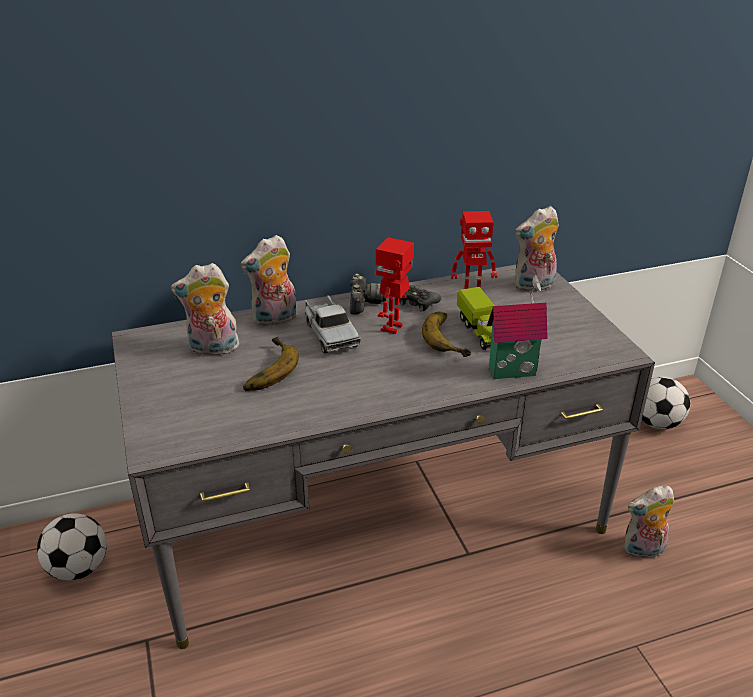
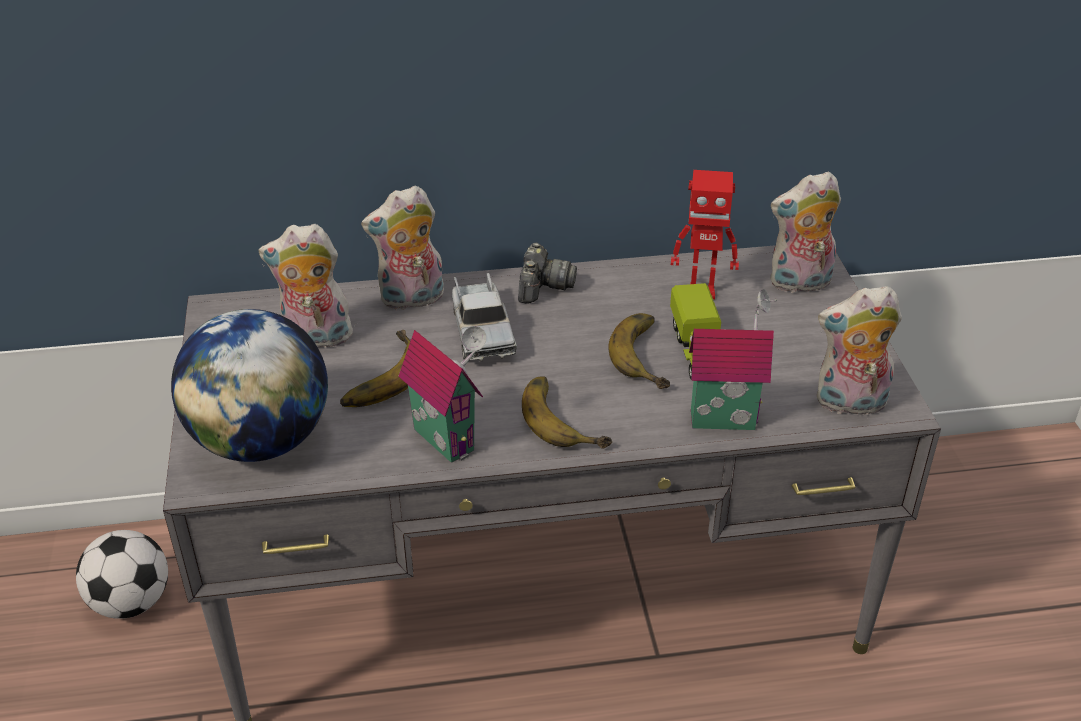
camera: 10 degrees right, 5 degrees up
toy robot [376,237,414,334] -> none
black game controller [399,285,441,312] -> none
plush toy [623,485,674,559] -> plush toy moved to [817,286,902,415]
football [642,377,690,429] -> none
none -> globe [171,309,328,462]
none -> toy house [398,326,486,463]
none -> banana [522,377,612,449]

